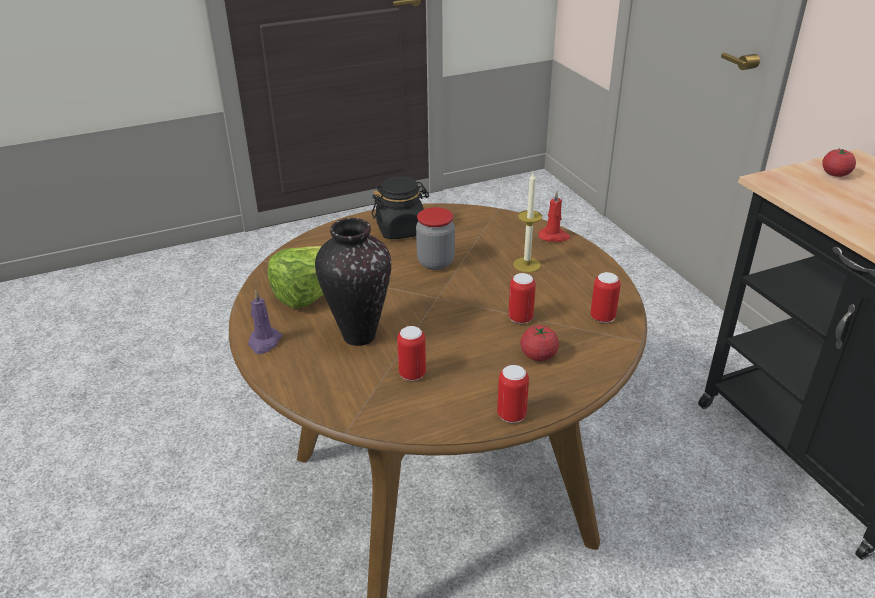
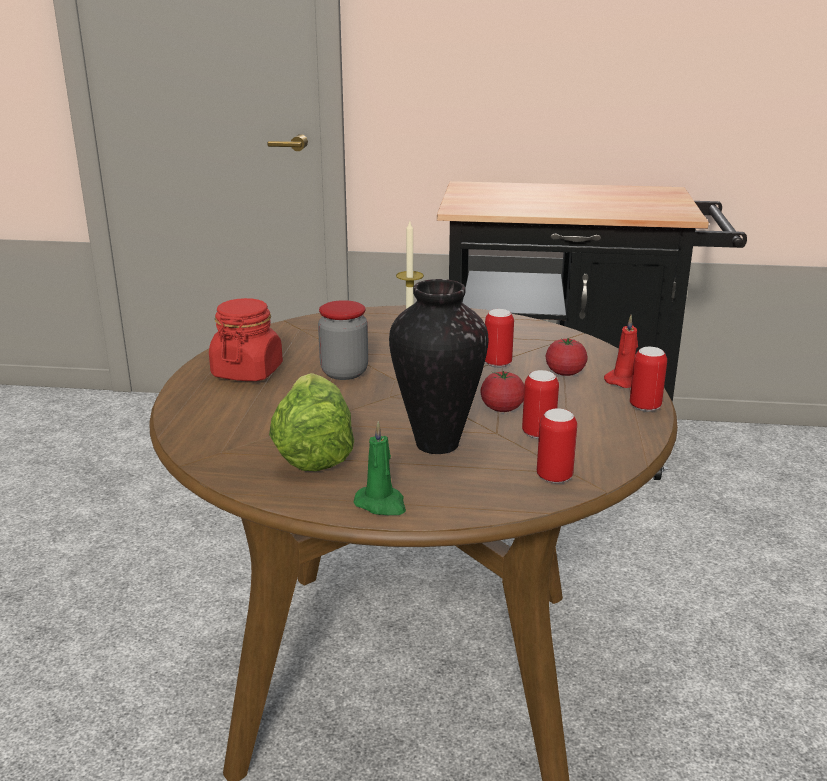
camera: 60 degrees left, 10 degrees down
purple candle [248,290,282,354] -> green candle [354,421,406,515]
black jar [372,176,429,239] -> red jar [209,298,283,381]
red candle [539,191,571,242] -> red candle moved to [604,315,638,388]
can [590,272,621,323] -> can moved to [537,408,577,483]
tomato [822,147,856,177] -> tomato moved to [480,371,524,412]

